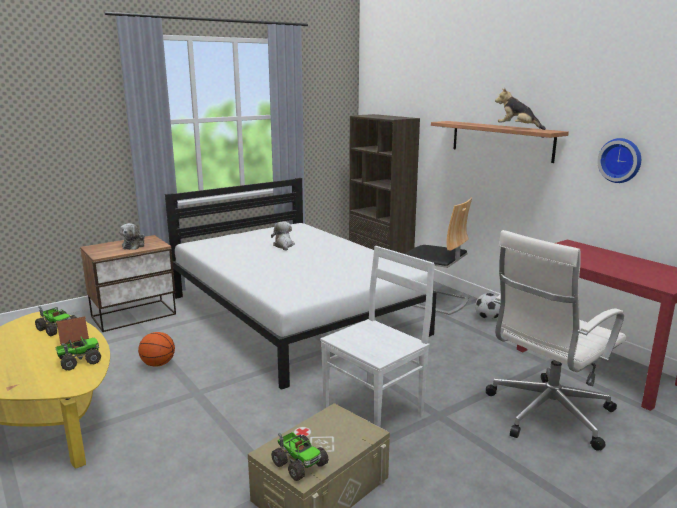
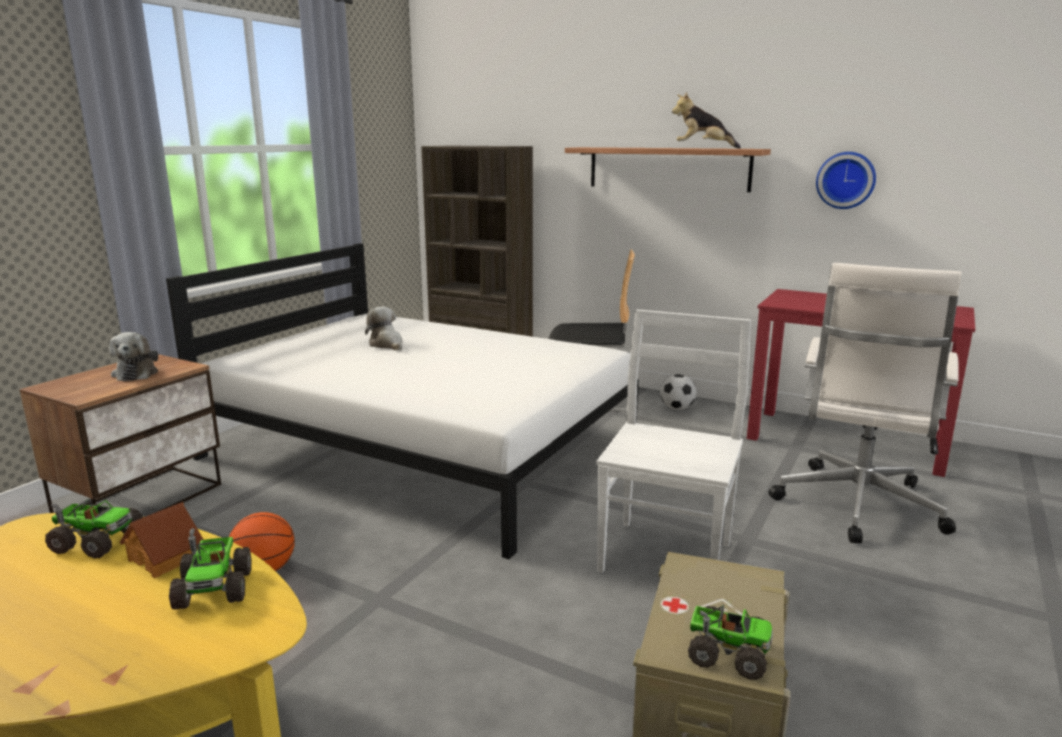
camera: 25 degrees left, 0 degrees up
toy truck [56,337,101,371] -> toy truck turned 135 degrees clockwise [169,528,252,609]

